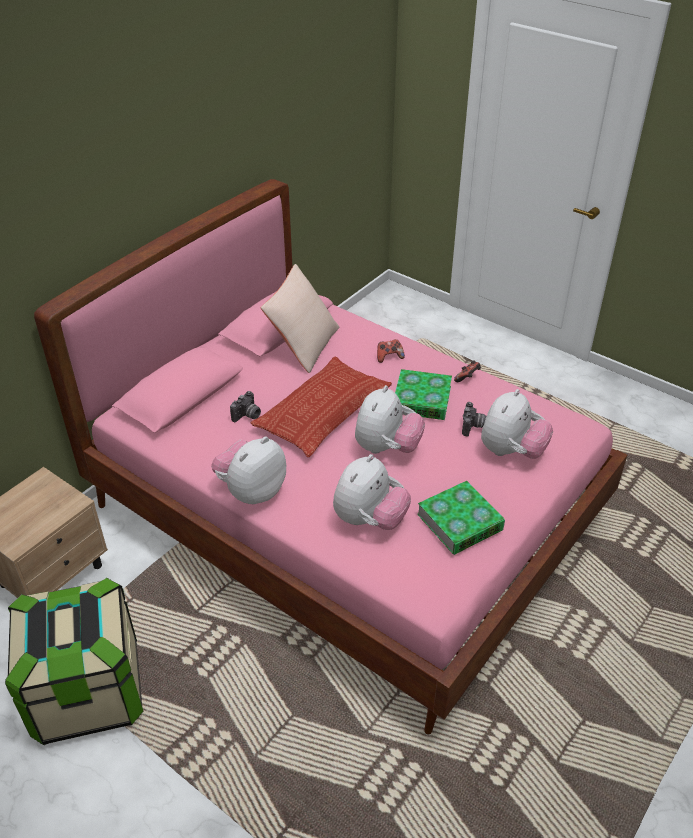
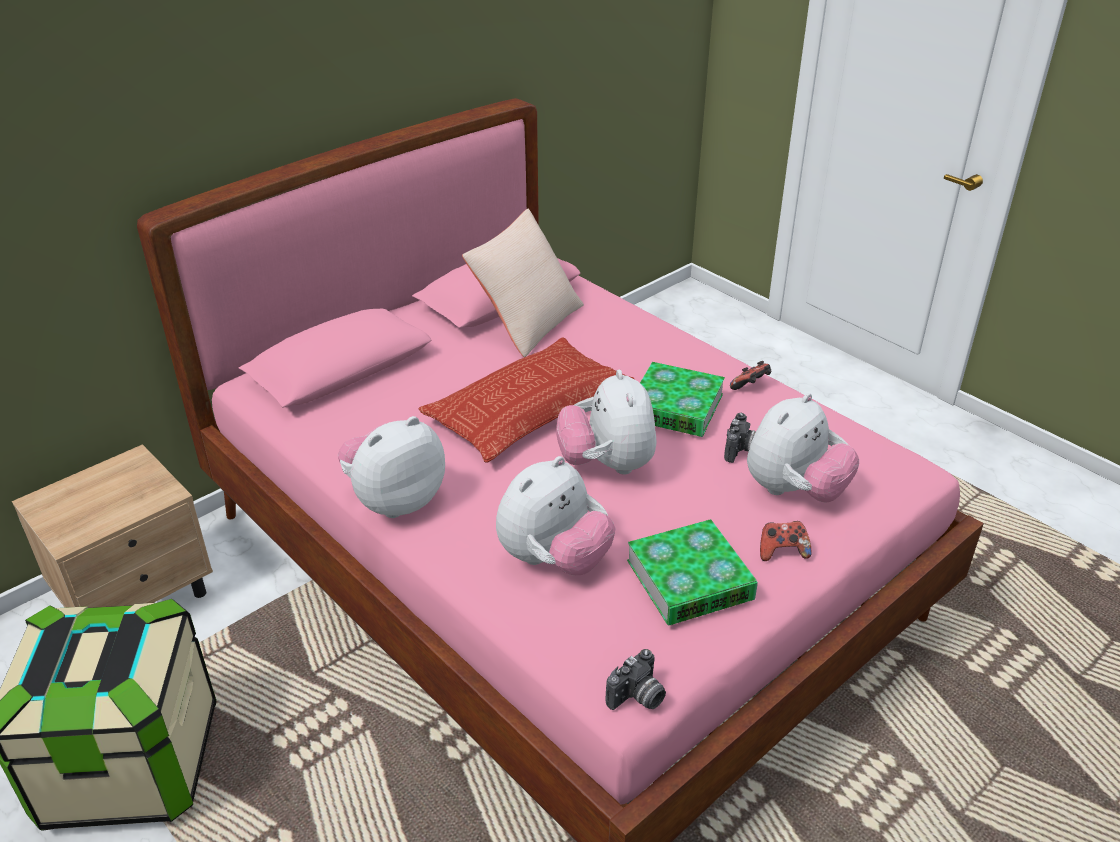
camera: 10 degrees right, 5 degrees down
camera [230,391,261,422] -> camera moved to [606,649,666,710]
plush toy [355,385,425,454] -> plush toy turned 135 degrees clockwise [556,370,657,475]
game controller [377,339,405,363] -> game controller moved to [760,521,812,561]

